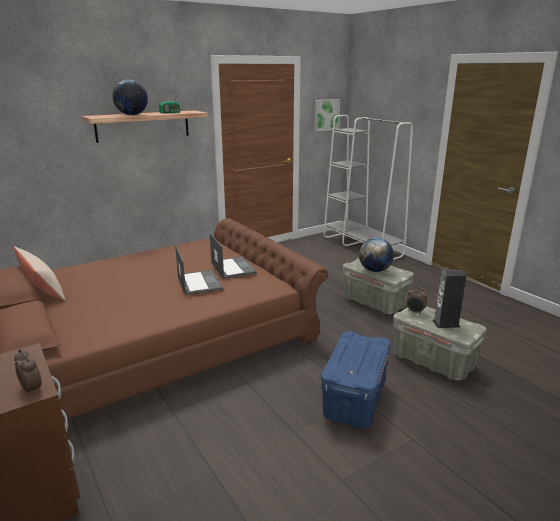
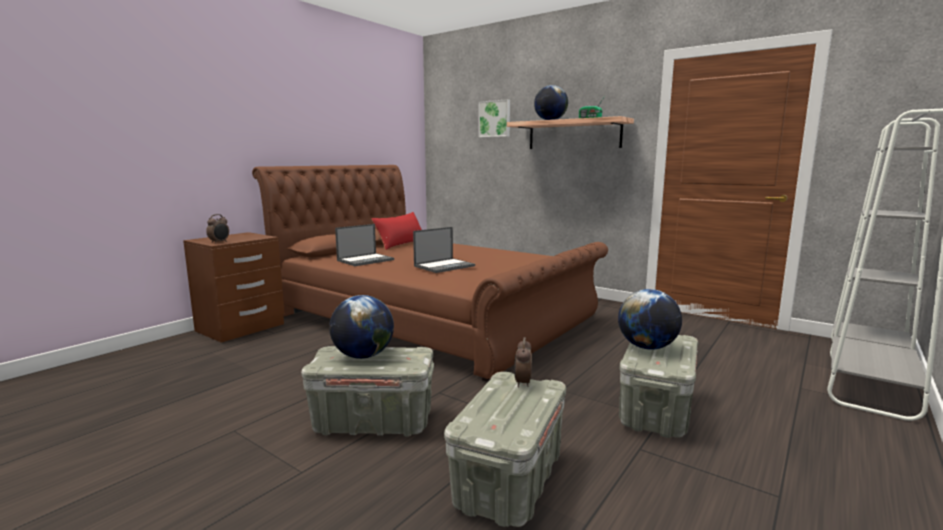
camera: 70 degrees right, 10 degrees down
beige pillow [14,246,66,301] -> red pillow [371,212,422,250]
laptop [210,233,257,279] -> laptop moved to [335,224,394,266]
picture [314,99,340,131] -> picture moved to [479,99,510,137]
blue storage box [321,331,391,429] -> grey storage box [301,346,434,437]
speaker [433,269,467,328] -> none
none -> globe [329,295,394,359]

